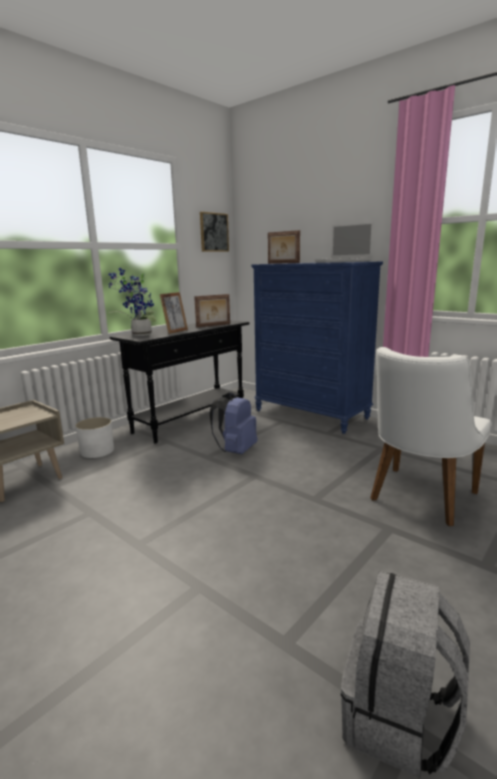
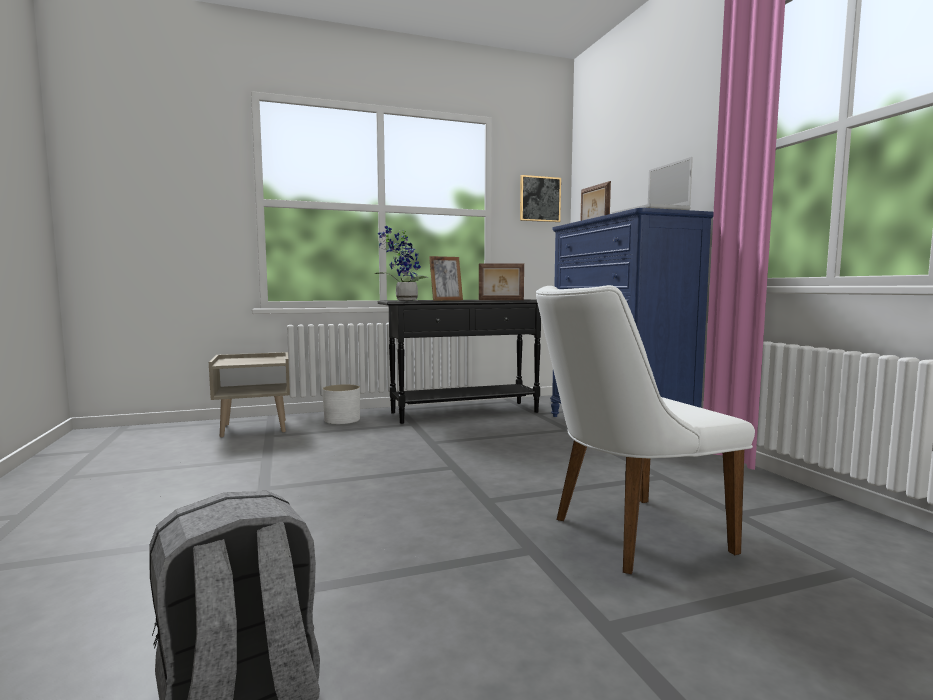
camera: 30 degrees right, 10 degrees down
blue backpack [210,392,258,454] -> none

